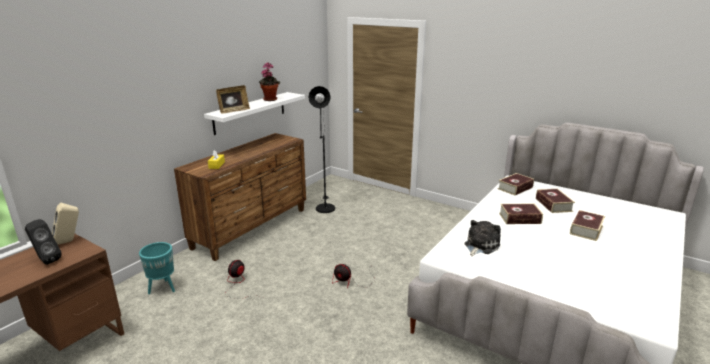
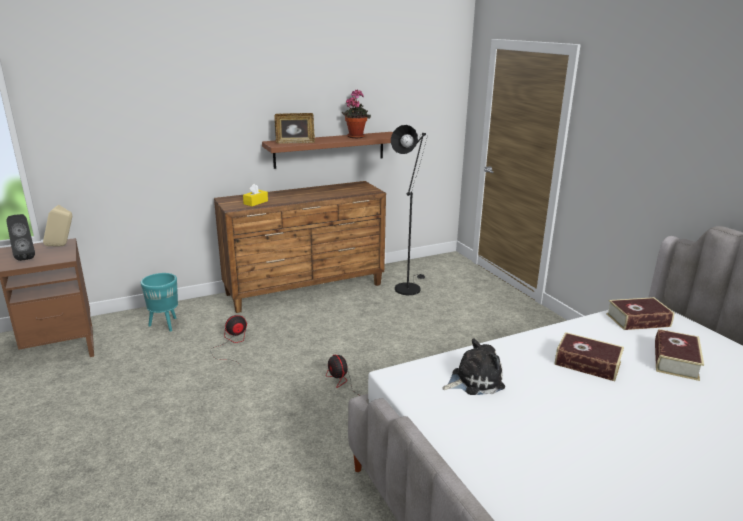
camera: 30 degrees right, 0 degrees up
white shelf [204,92,305,135] -> brown shelf [262,132,393,169]
book [570,210,605,241] -> none

